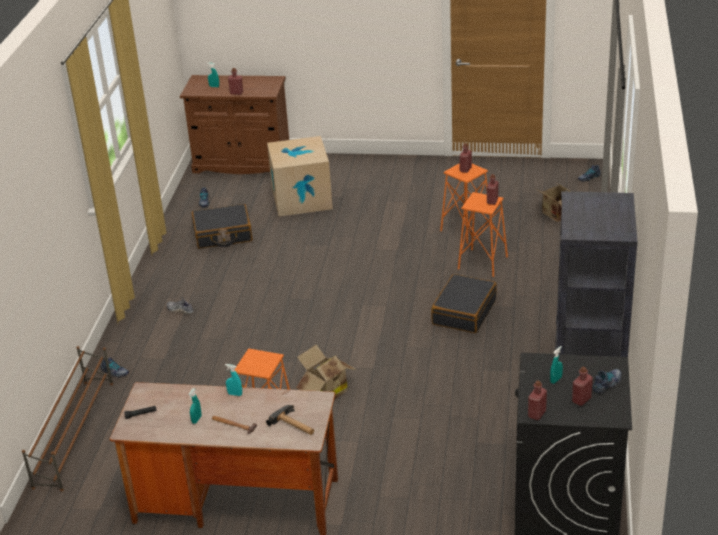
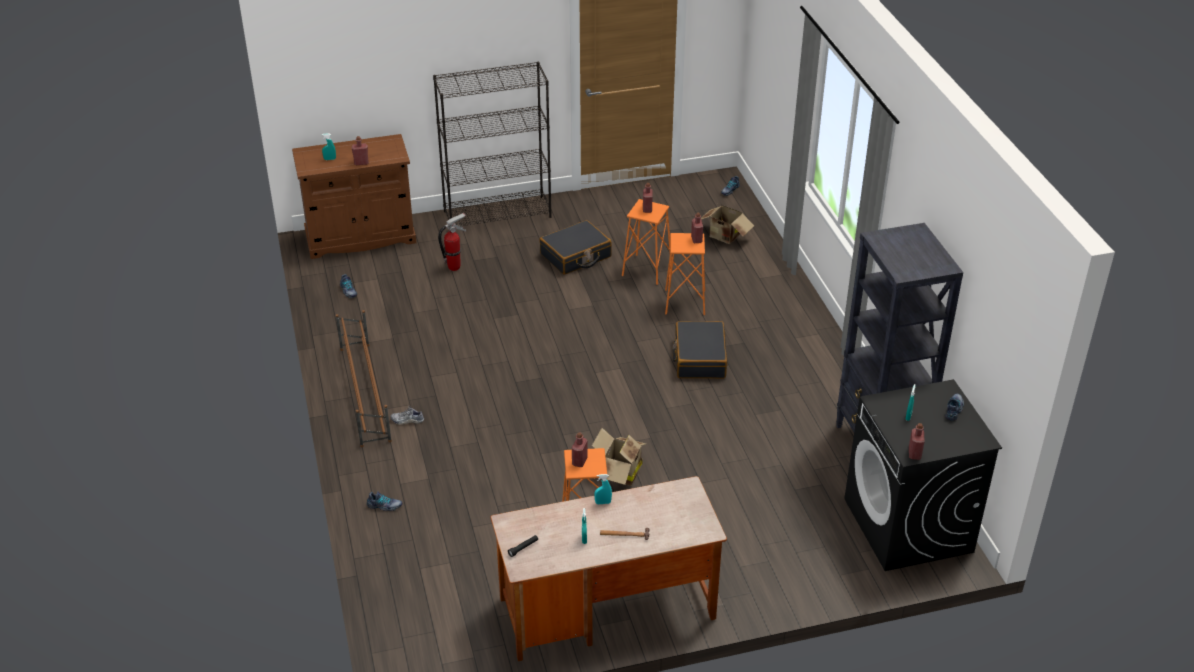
camera: 25 degrees left, 5 degrees up
brown shoe rack [22,346,113,491] -> brown shoe rack moved to [336,310,392,447]
black suitcase [192,204,253,249] -> black suitcase moved to [539,220,612,275]
hammer [266,405,314,435] -> none
cardboard box [267,136,333,217] -> fire extinguisher [438,213,466,271]
red bottle [572,367,593,406] -> red bottle moved to [572,432,588,467]
none -> black bookcase [433,62,552,226]

